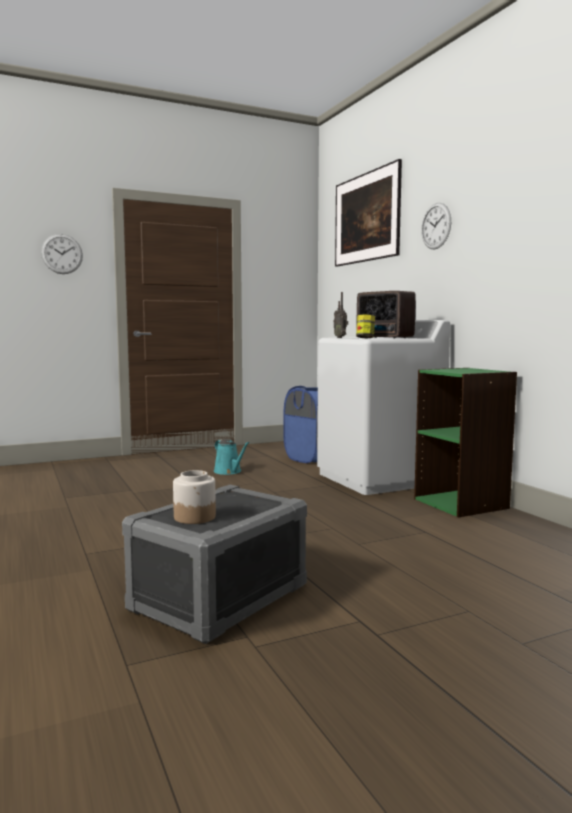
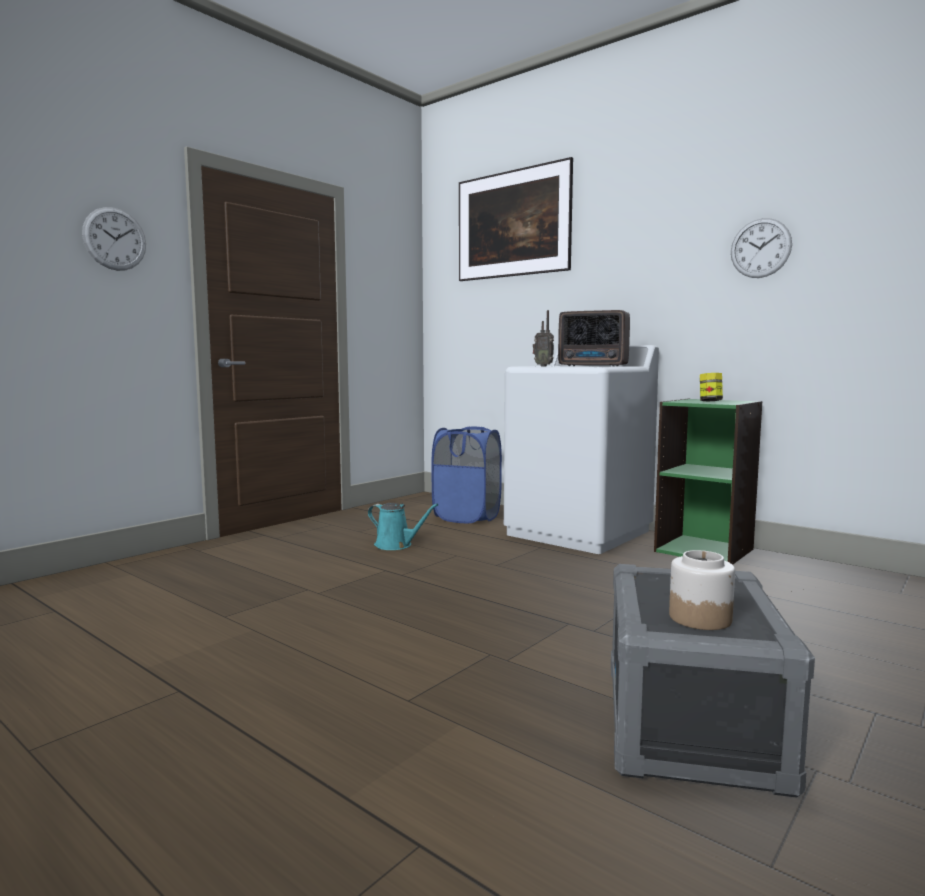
camera: 25 degrees left, 0 degrees up
jar [356,314,375,338] -> jar moved to [700,373,723,401]
wall clock [421,203,451,249] -> wall clock moved to [731,218,792,278]

